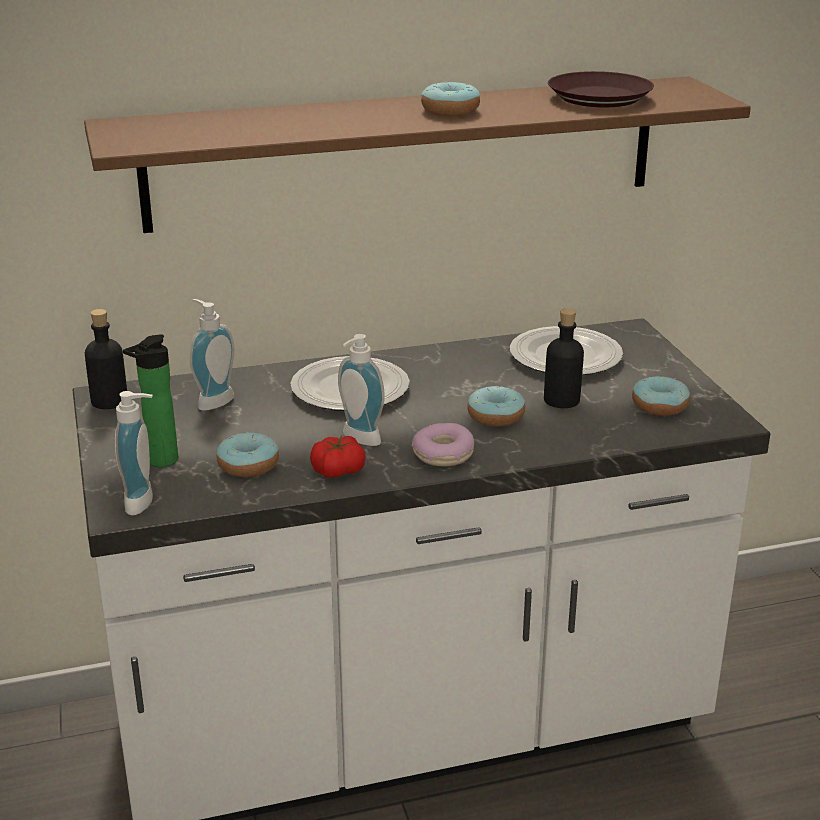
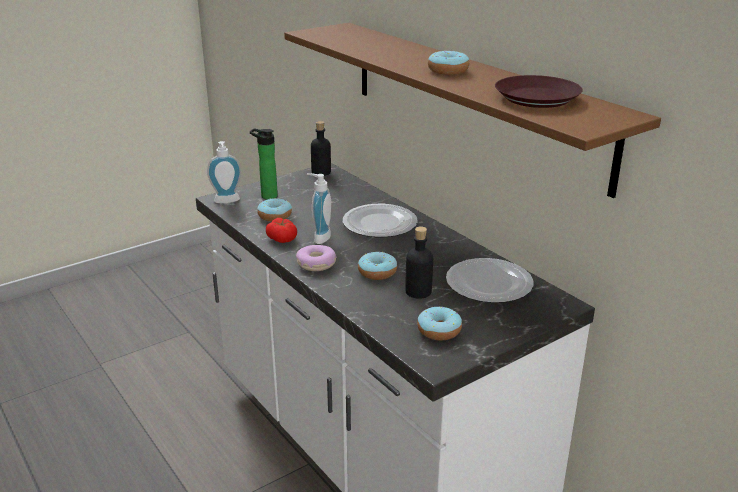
camera: 70 degrees right, 0 degrees up
soap dispenser [190,299,235,411] -> none

